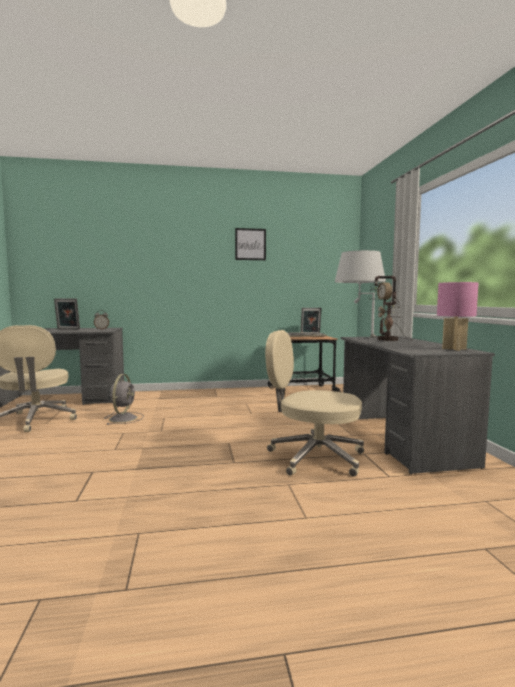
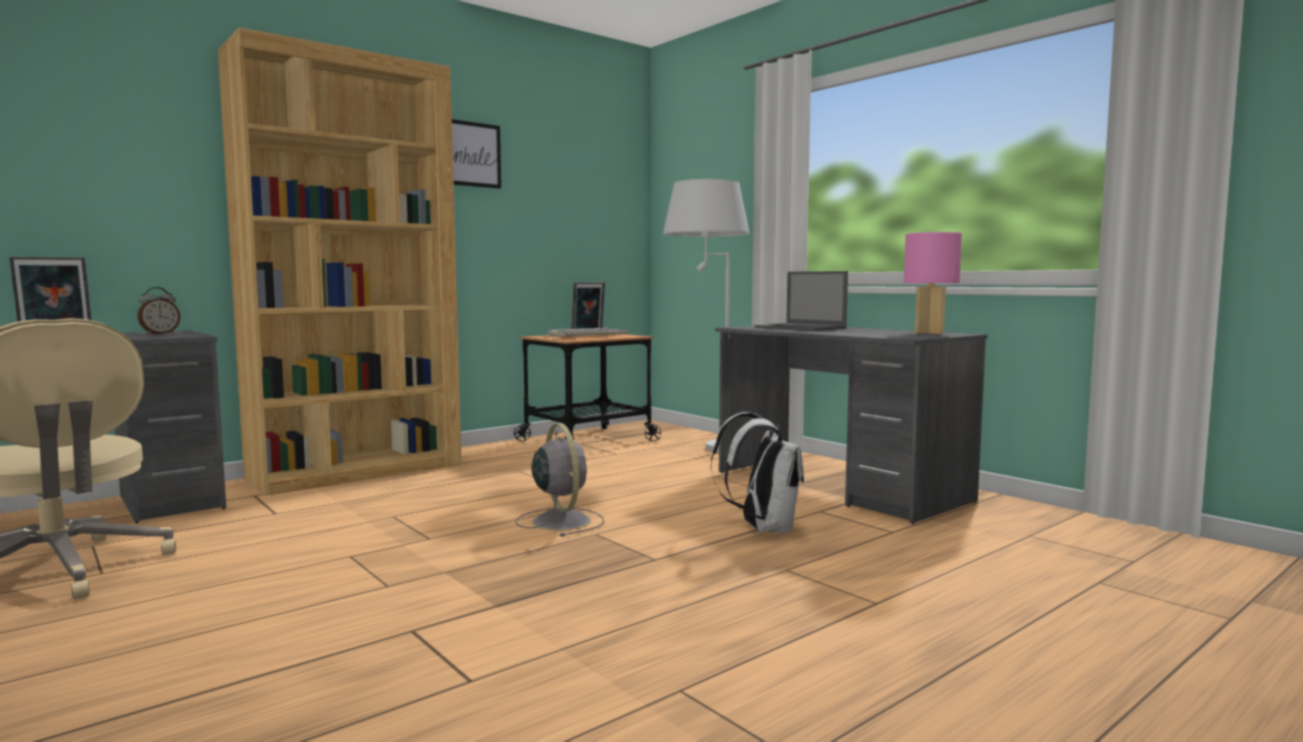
camera: 30 degrees left, 0 degrees up
grey fan [104,374,144,425] -> grey fan moved to [515,423,604,537]
beige office chair [265,330,364,477] -> white backpack [711,412,804,533]
table lamp [370,276,413,341] -> laptop [754,271,848,331]
none -> brown bookcase [218,27,462,496]

